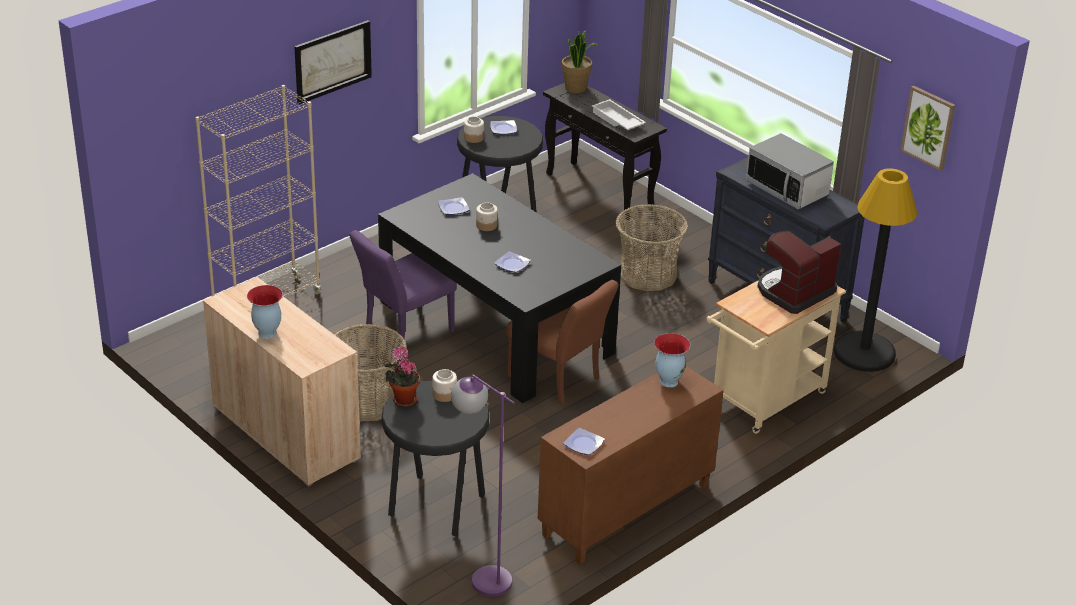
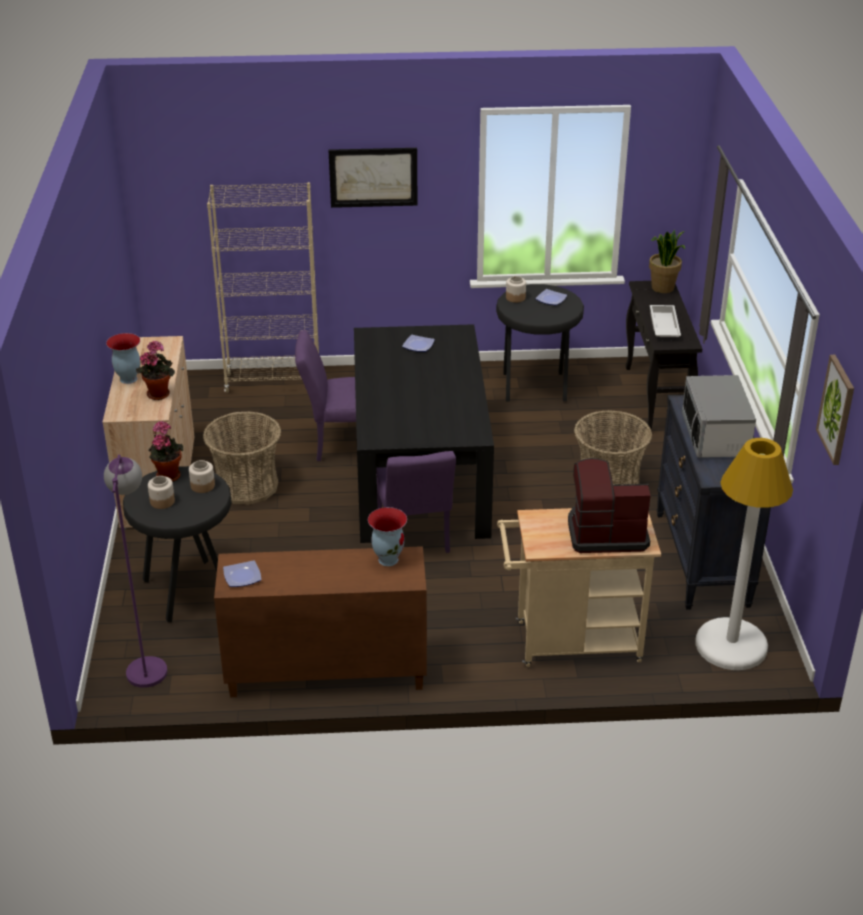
camera: 40 degrees right, 0 degrees up
jar [476,202,498,231] -> jar moved to [148,476,175,509]
plate [494,251,531,272] -> none
brown chair [507,280,618,405] -> purple chair [376,451,456,553]
black floor lamp [834,168,917,372] -> white floor lamp [695,438,793,670]
none -> potted plant [136,341,175,400]

